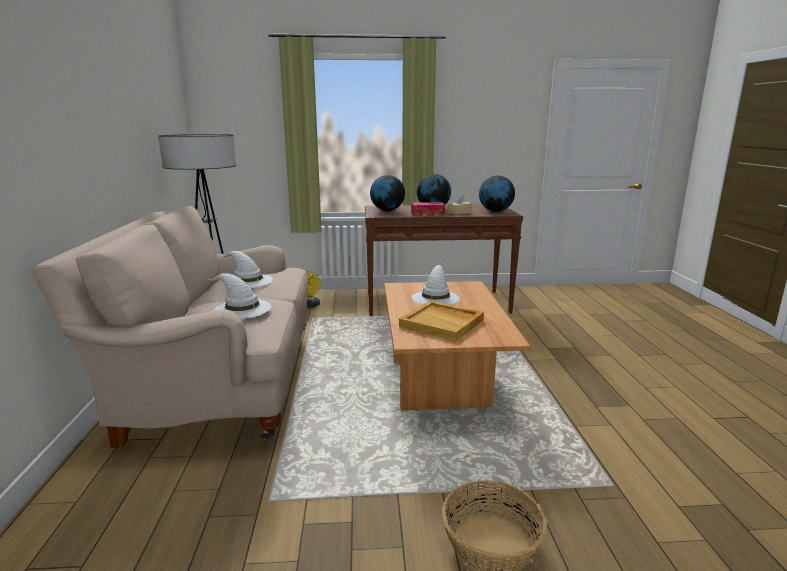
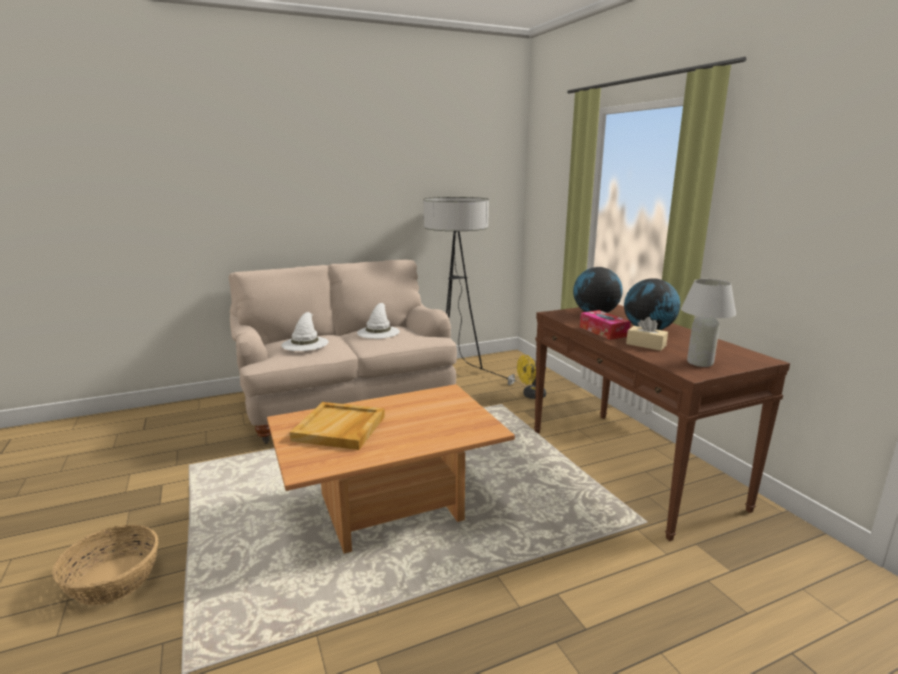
camera: 70 degrees right, 0 degrees up
white hat [412,265,460,305] -> none
globe [479,176,515,212] -> white table lamp [681,279,736,367]

